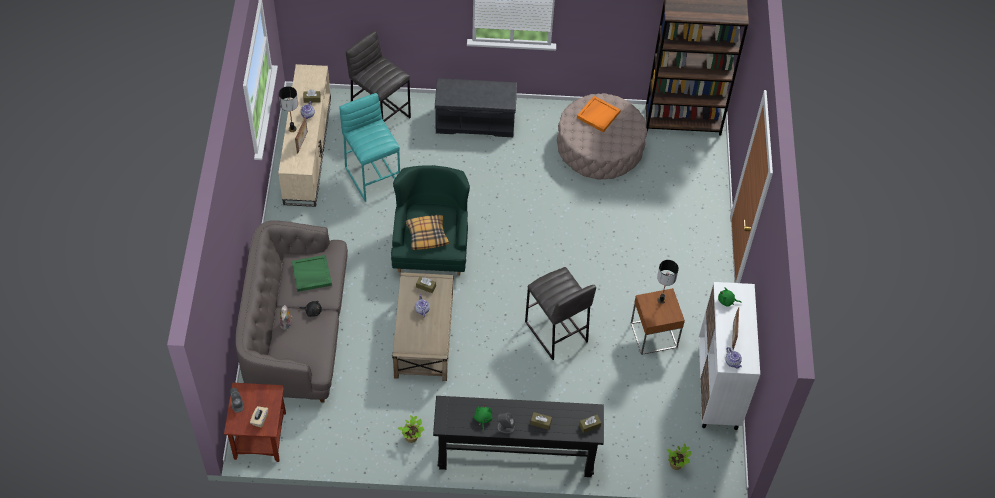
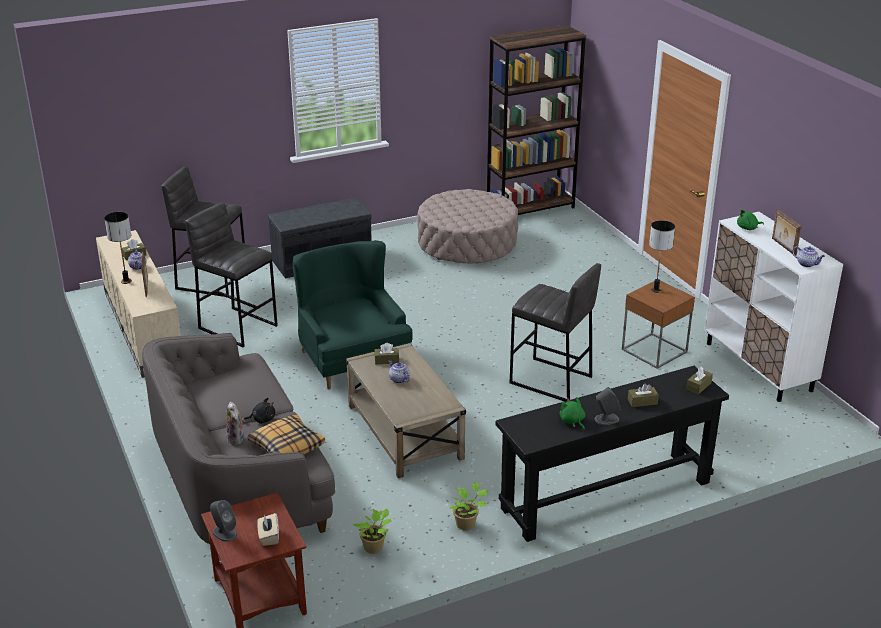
camera: 25 degrees left, 25 degrees down
green tray [292,255,332,292] -> none
turquoise stool [339,93,400,202] -> grey stool [185,203,278,347]
pillow [406,215,449,250] -> pillow moved to [248,414,325,454]
orange tray [577,96,620,132] -> none
potted plant [667,444,692,470] -> potted plant moved to [353,509,392,554]

